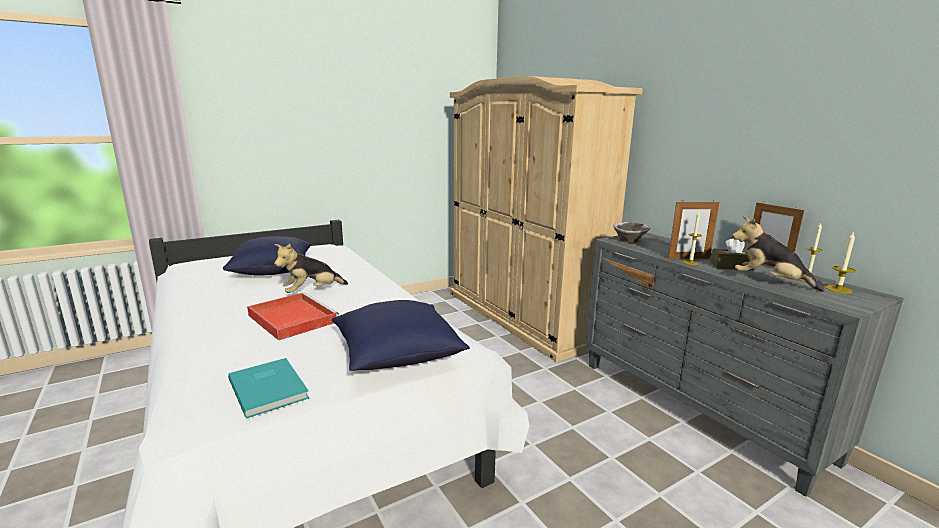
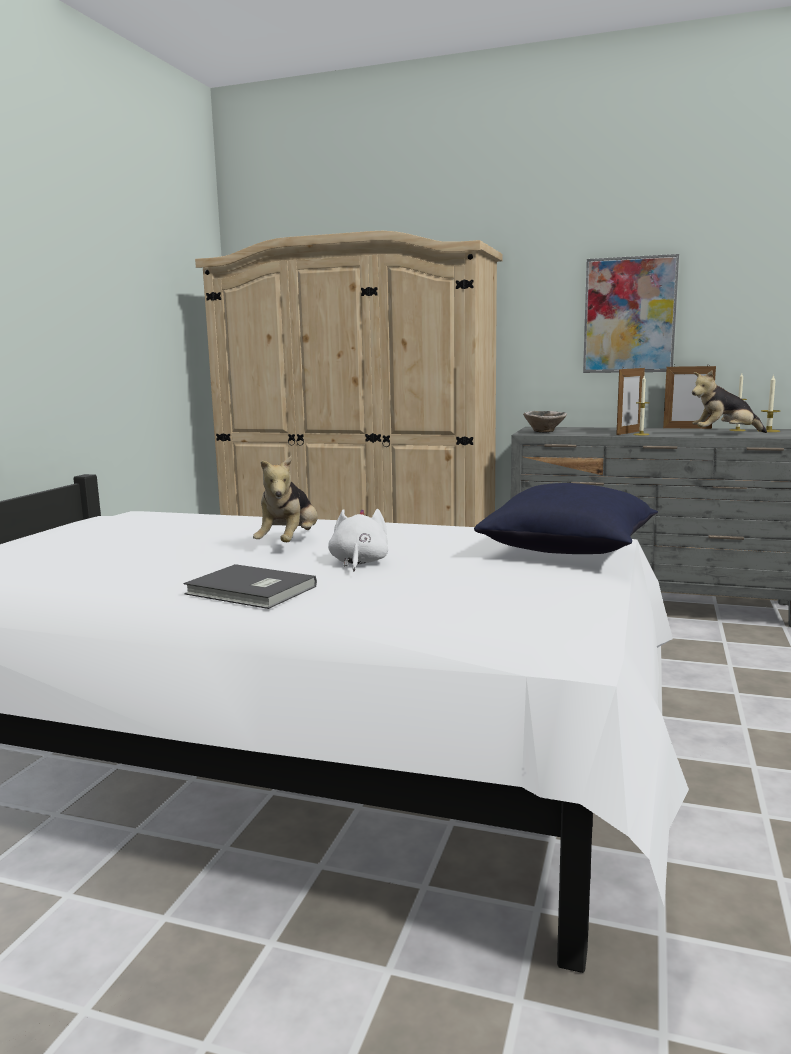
camera: 40 degrees left, 5 degrees down
blue pillow [223,236,311,275] -> none
turquoise book [228,358,309,419] -> none
red tray [247,292,339,341] -> white plush toy [328,509,388,571]
brown tissue box [711,239,755,271] -> none
none -> grey book [184,564,317,609]
none -> picture [583,254,679,373]

